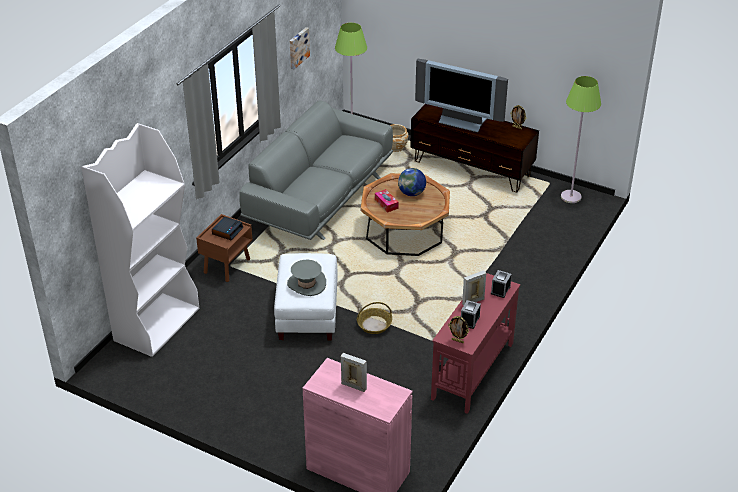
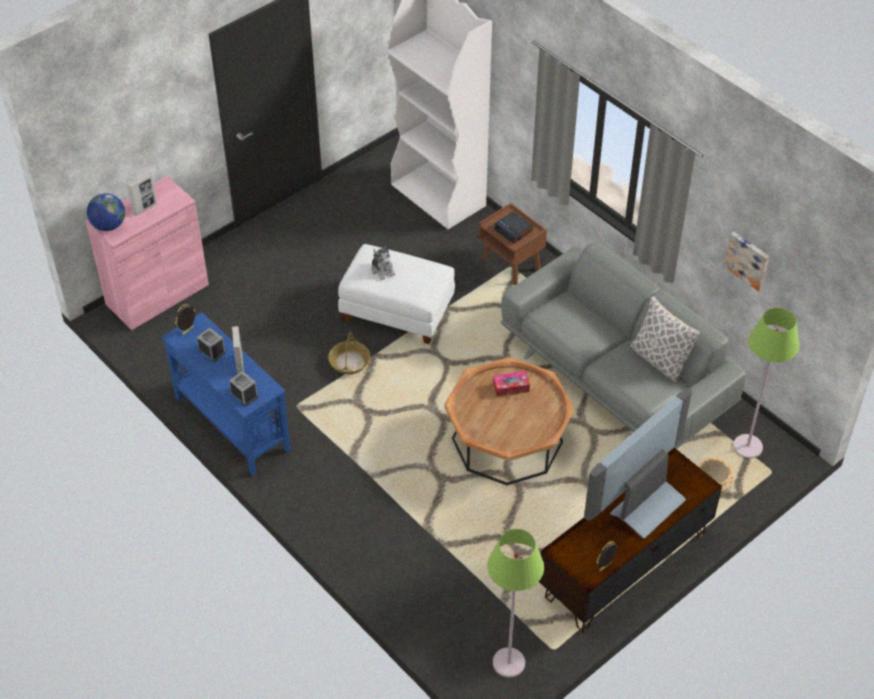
camera: 110 degrees right, 10 degrees up
grey hat [287,260,326,296] -> plush toy [371,246,396,280]
globe [398,168,426,196] -> globe moved to [87,193,125,231]
red console table [431,273,520,414] -> blue console table [162,312,291,476]
none -> pillow [630,296,700,382]

